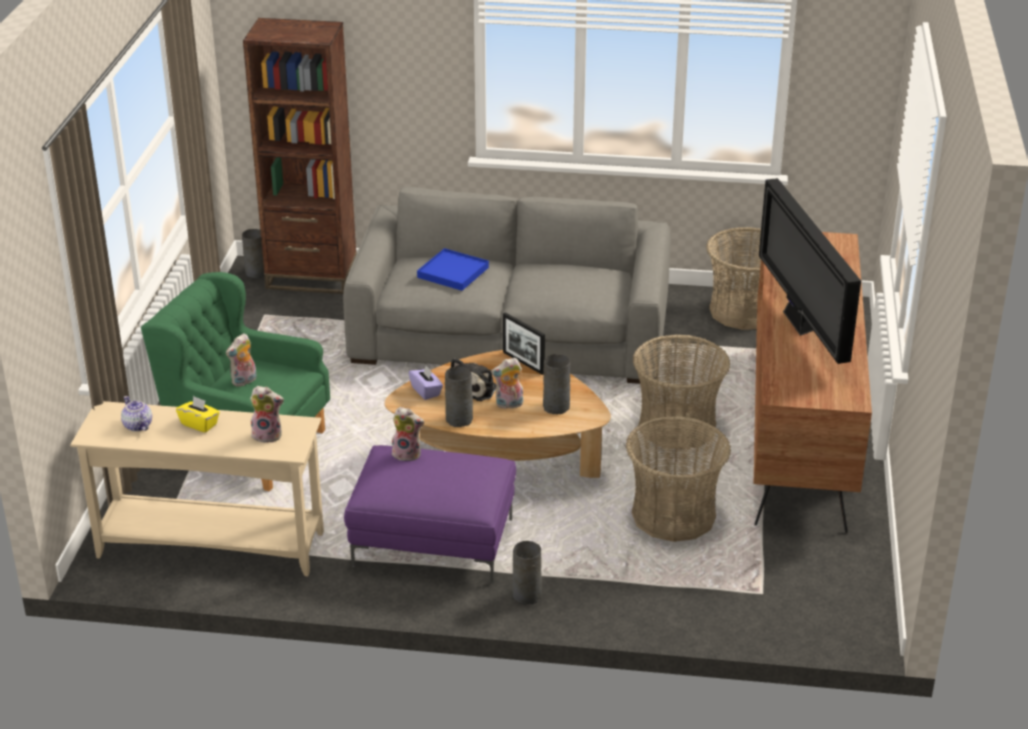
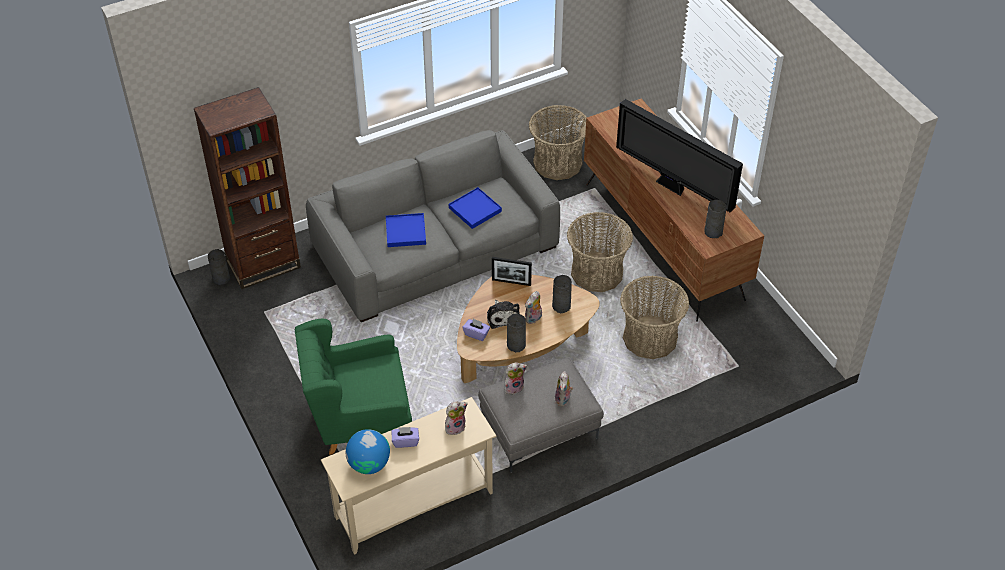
camera: 35 degrees left, 15 degrees up
teapot [121,396,152,432] -> globe [346,429,390,474]
yellow tissue box [176,396,220,433] -> purple tissue box [392,427,419,448]
plush toy [226,333,257,386] -> plush toy moved to [555,371,573,406]
purple ottoman [344,445,516,584] -> grey ottoman [478,357,604,473]
grey vase [513,541,542,605] -> grey vase moved to [704,200,727,238]
none -> blue tray [449,187,502,229]

